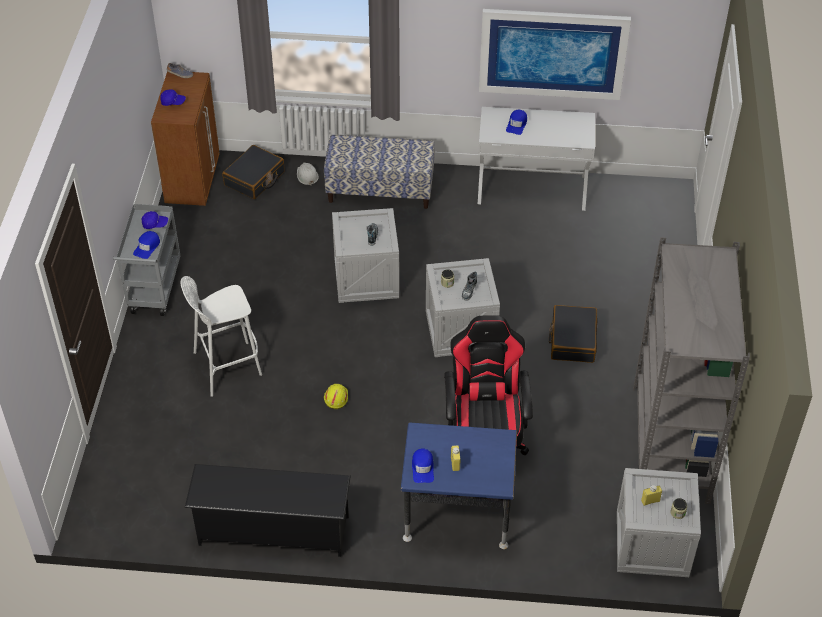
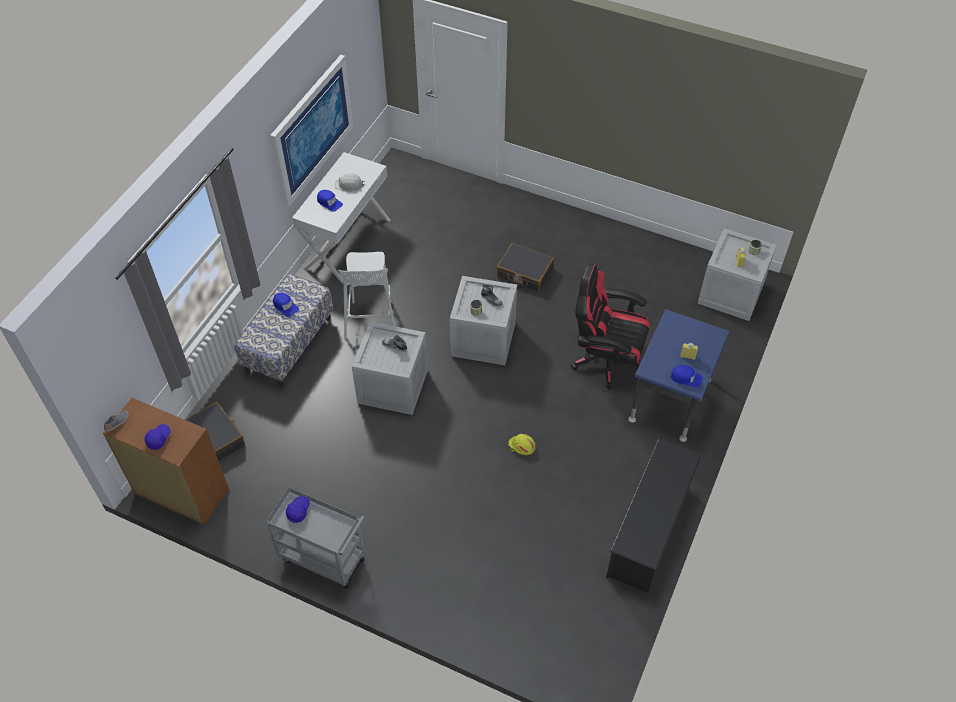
camera: 70 degrees left, 5 degrees up
blue cap [133,231,160,259] -> blue cap moved to [273,293,299,317]
white stool [180,276,262,397] -> white stool moved to [338,252,395,339]
white hard hat [297,162,319,186] -> white hard hat moved to [335,173,365,192]
grey bookcase [633,237,750,504] -> none

